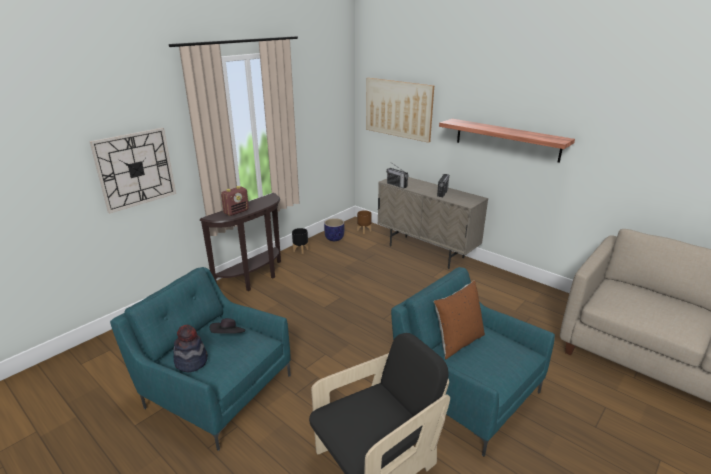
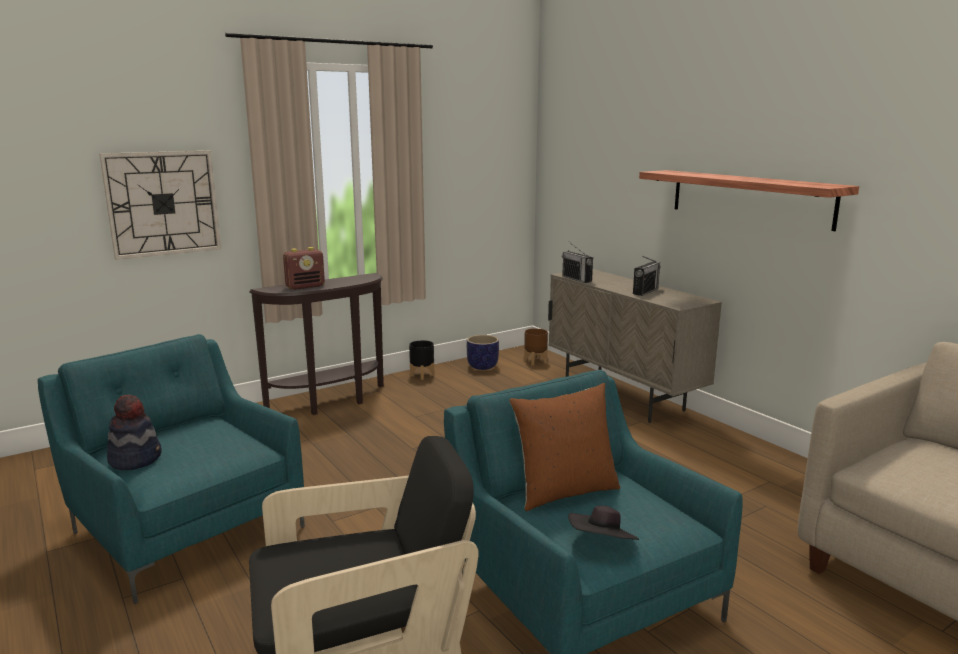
camera: 15 degrees right, 10 degrees down
black hat [210,318,246,334] -> black hat moved to [568,506,639,540]
picture [366,78,434,143] -> none

